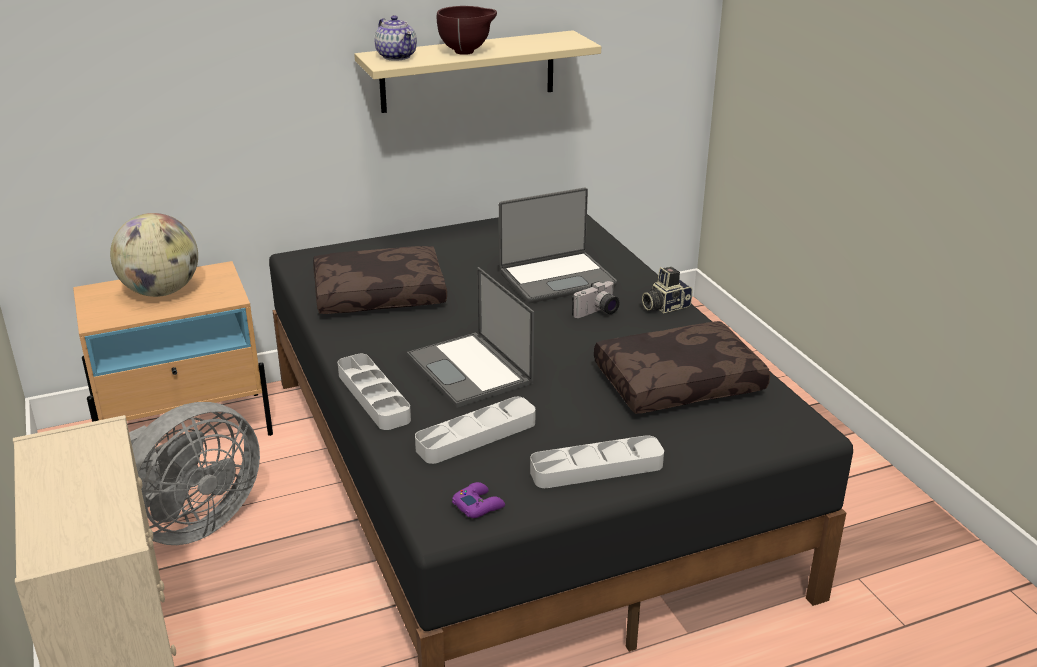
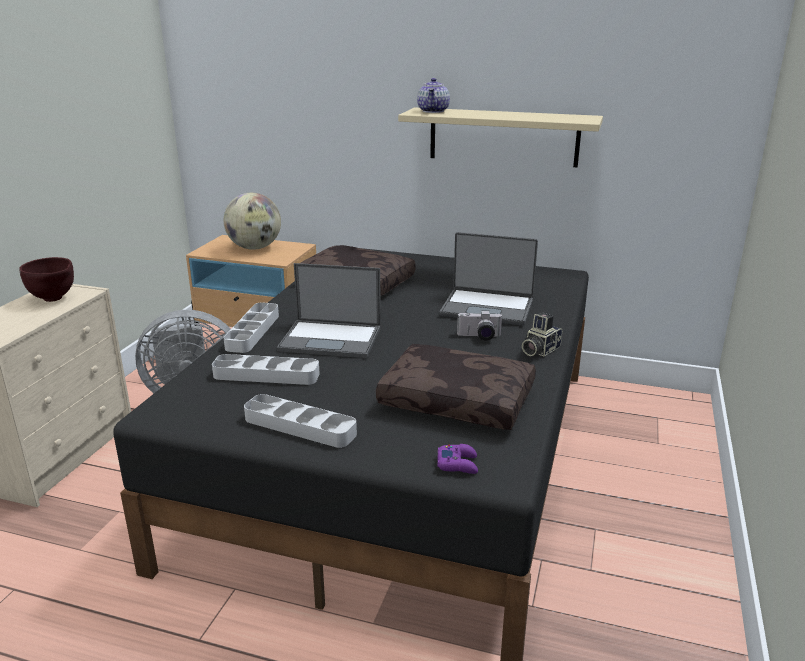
camera: 40 degrees right, 5 degrees down
laptop [407,267,534,408] -> laptop turned 90 degrees counterclockwise [277,263,381,358]
brown bowl [437,6,497,55] -> brown bowl moved to [19,257,74,302]
purple game controller [452,482,505,518] -> purple game controller moved to [437,444,478,474]
camera [642,267,693,313] -> camera turned 60 degrees counterclockwise [522,312,562,357]

